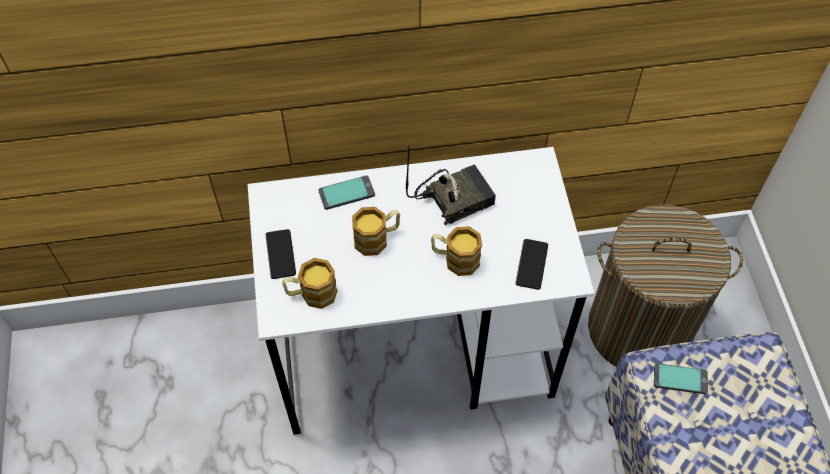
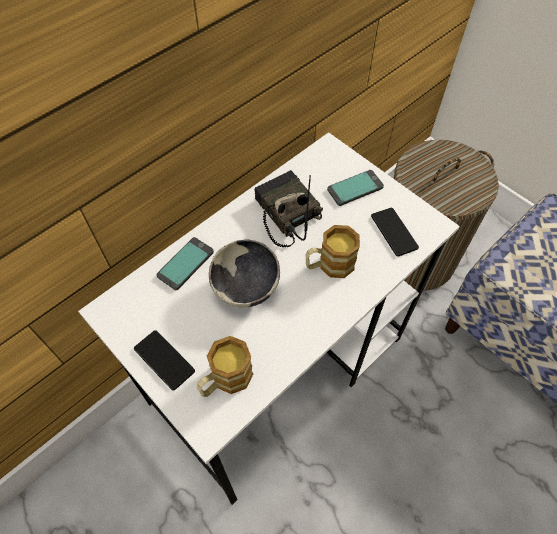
camera: 35 degrees left, 0 degrees up
mug [352,207,400,256] -> bowl [209,240,280,307]
radio [406,145,496,226] -> radio turned 60 degrees counterclockwise [254,170,323,247]
phone [654,363,708,394] -> phone moved to [327,170,384,206]

